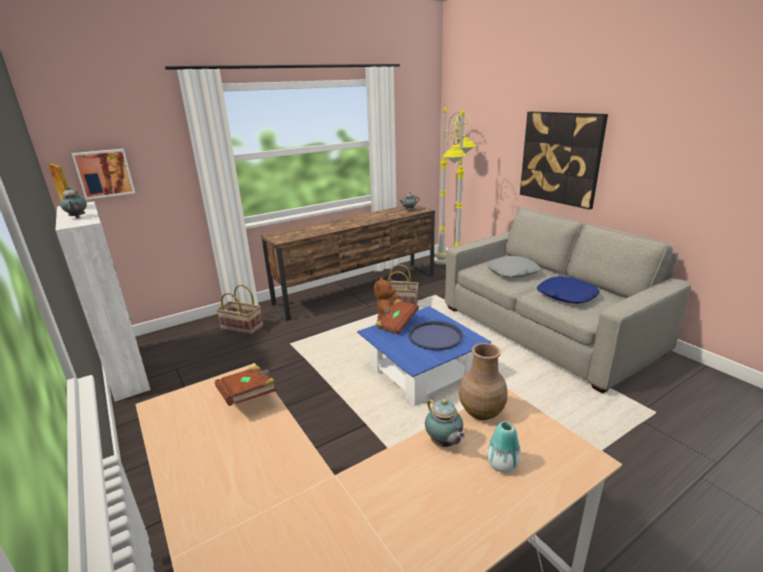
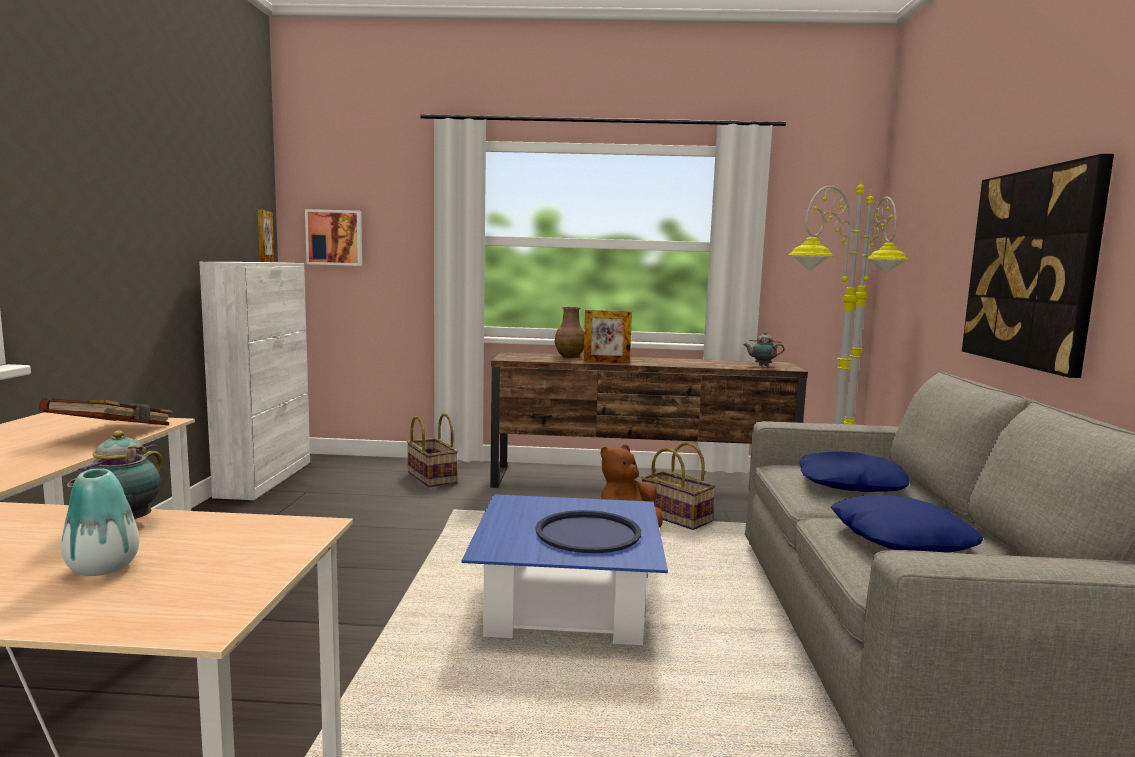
camera: 35 degrees right, 15 degrees down
teapot [61,187,87,218] -> none
brown book [376,299,419,335] -> none
brown vase [459,343,507,420] -> brown vase moved to [555,307,584,358]
grey pillow [487,256,541,278] -> blue pillow [800,451,910,492]
none -> picture frame [583,310,632,363]

